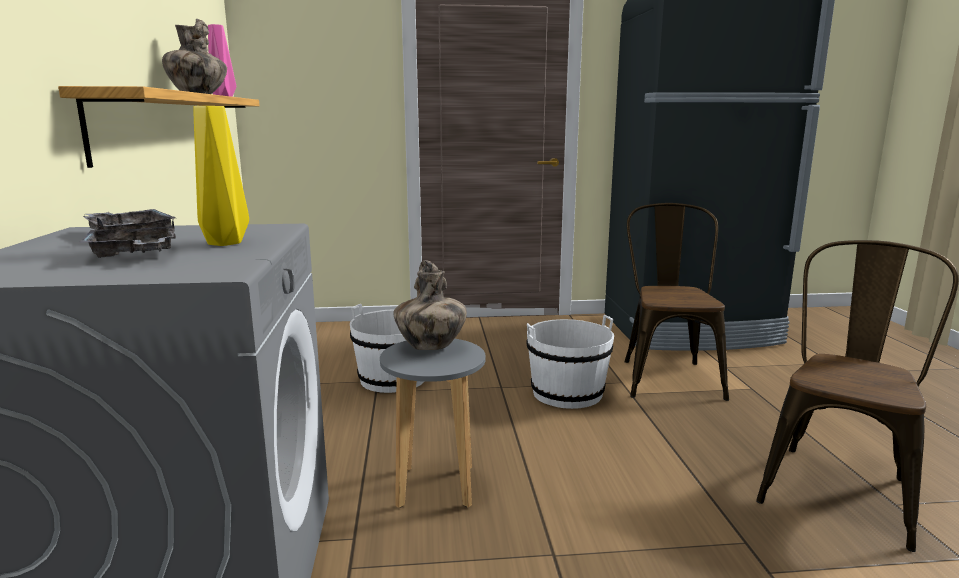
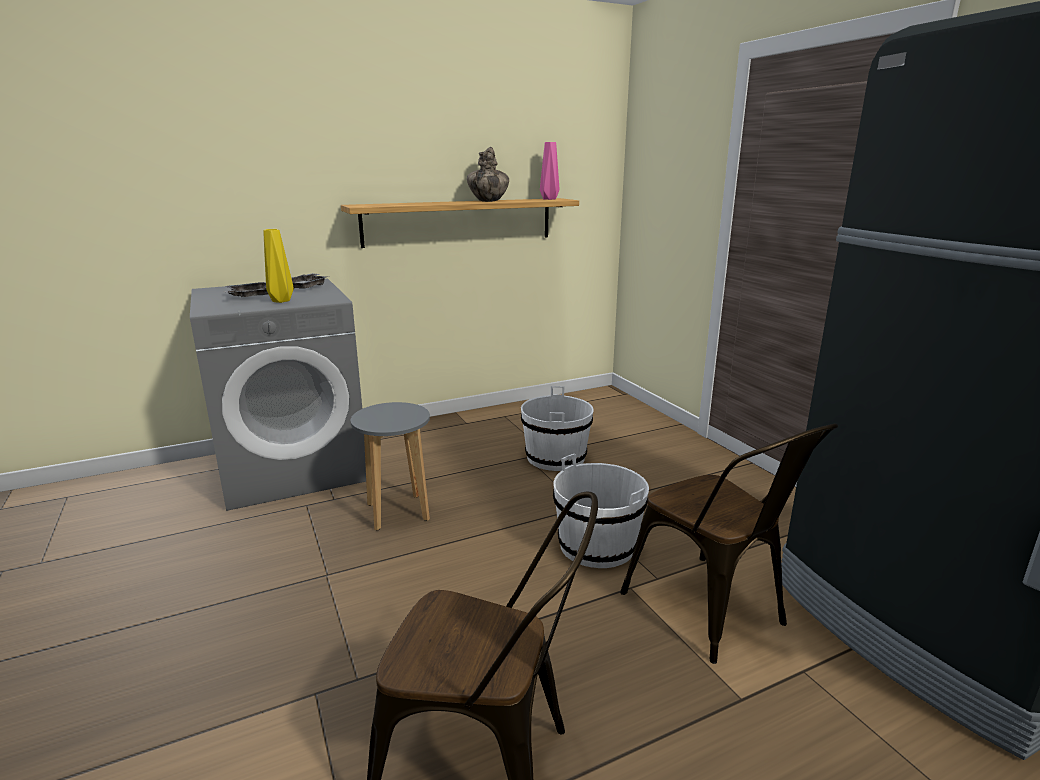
camera: 70 degrees right, 5 degrees up
vase [393,260,467,350] -> none
brown chair [624,203,729,401] -> brown chair turned 75 degrees clockwise [620,424,838,664]

